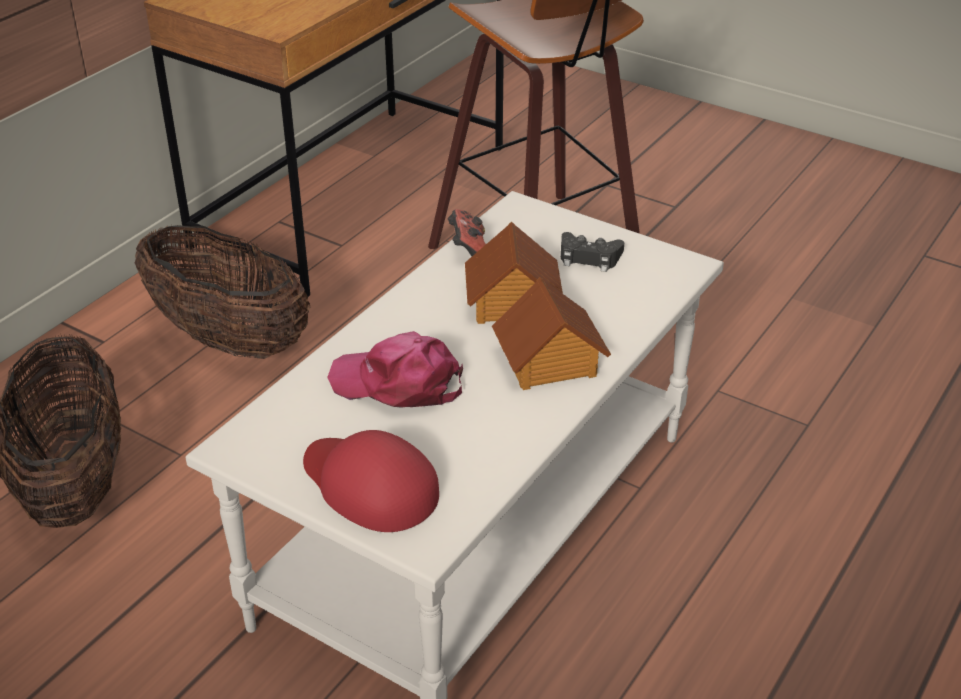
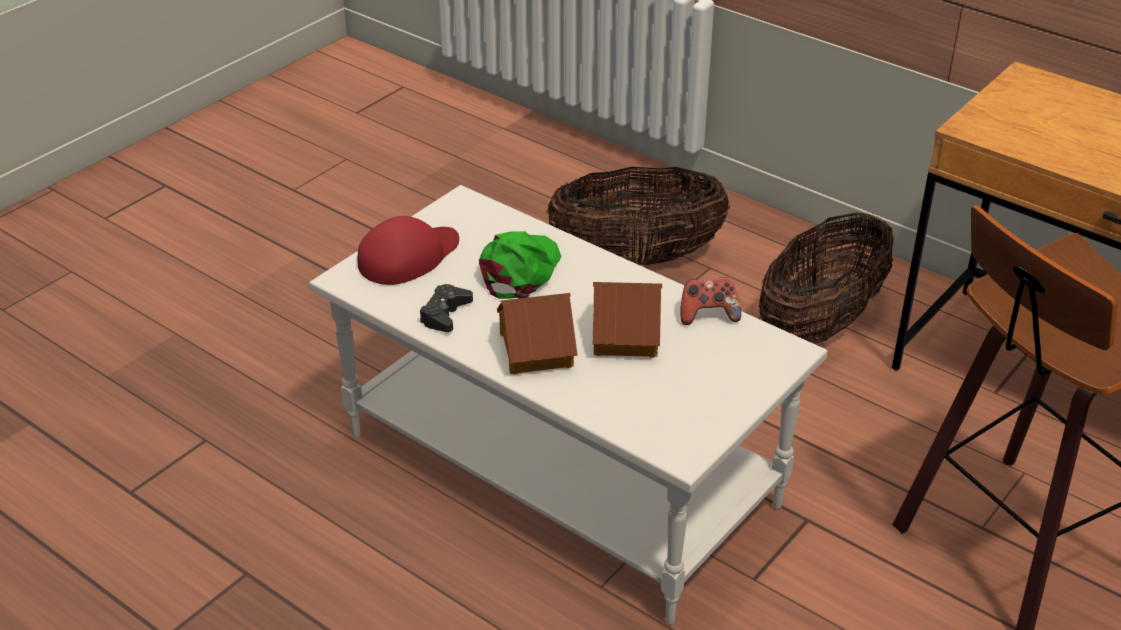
camera: 95 degrees right, 0 degrees up
pink cap [327,331,463,408] -> green cap [479,231,561,299]
black game controller [561,232,624,272] -> black game controller moved to [420,284,473,332]

